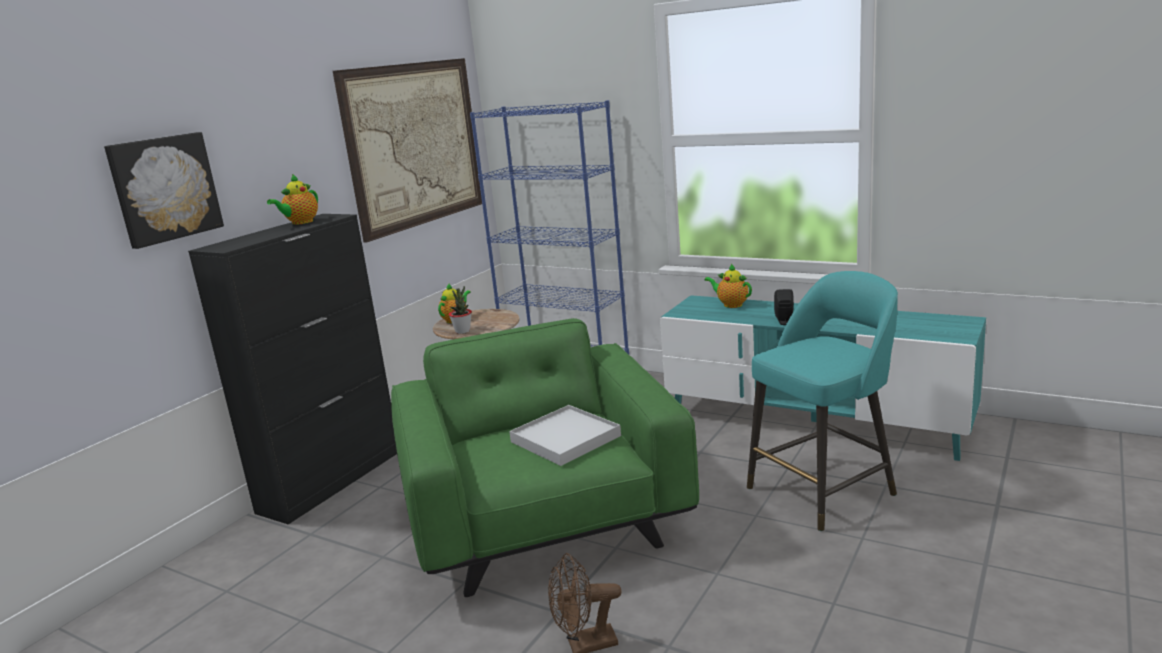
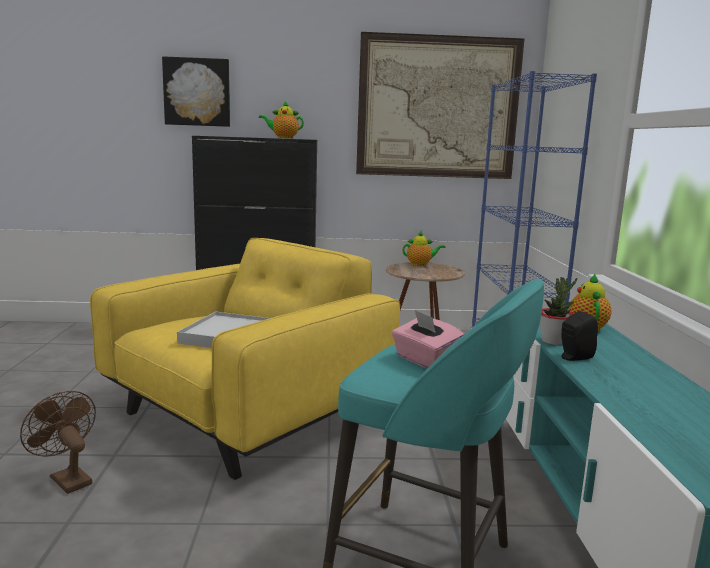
camera: 55 degrees right, 5 degrees down
green armchair [391,318,699,597] -> yellow armchair [90,238,400,480]
potted plant [449,286,472,334] -> potted plant moved to [540,277,577,345]
none -> pink tissue box [392,310,464,369]

